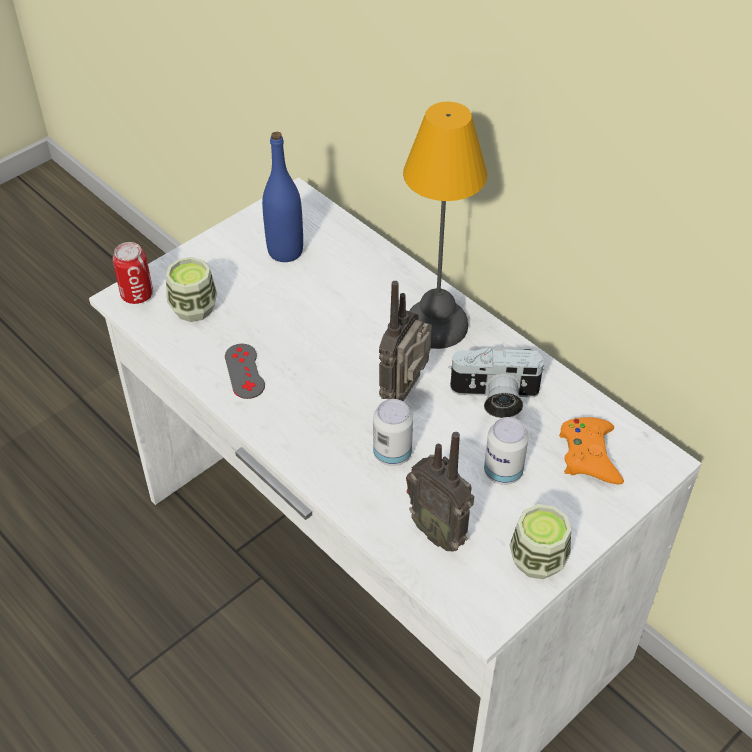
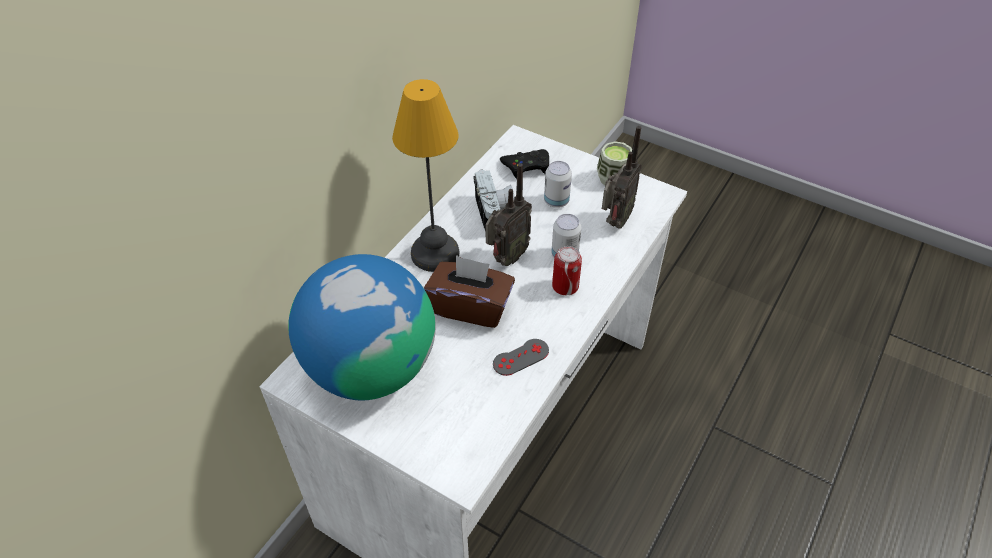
camera: 105 degrees left, 0 degrees up
can [113,242,153,304] -> can moved to [552,246,582,295]
cup [166,257,217,322] -> none
blue bottle [262,132,303,262] -> globe [288,254,436,401]
radio [379,281,432,401] -> radio turned 60 degrees counterclockwise [485,163,532,266]
orange game controller [559,417,624,485] -> black game controller [500,149,549,179]
none -> brown tissue box [424,255,515,328]

